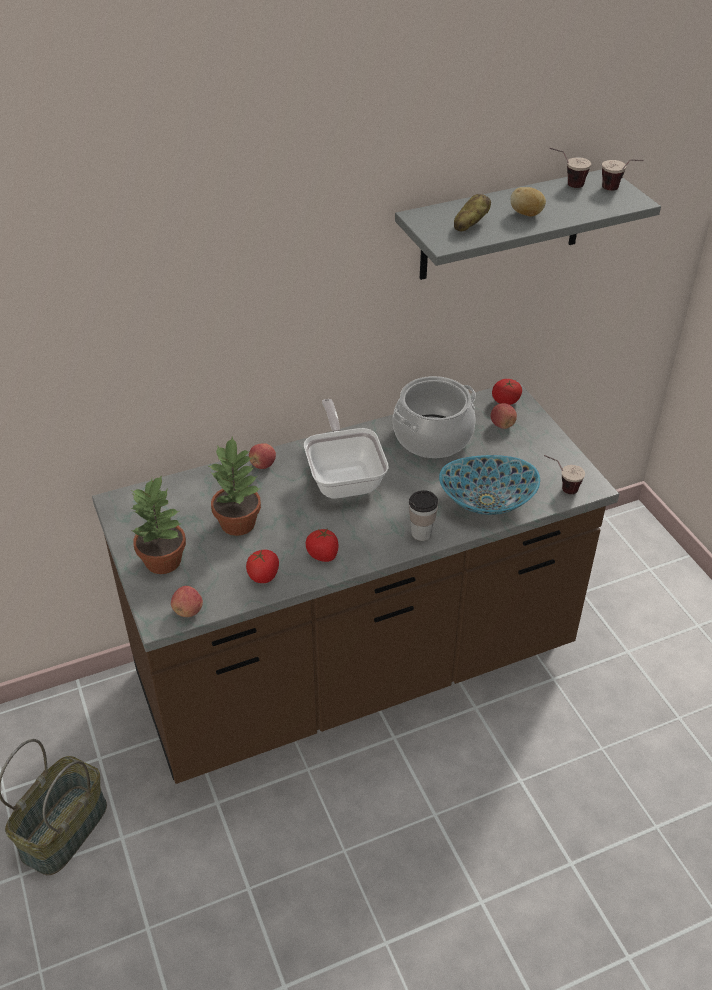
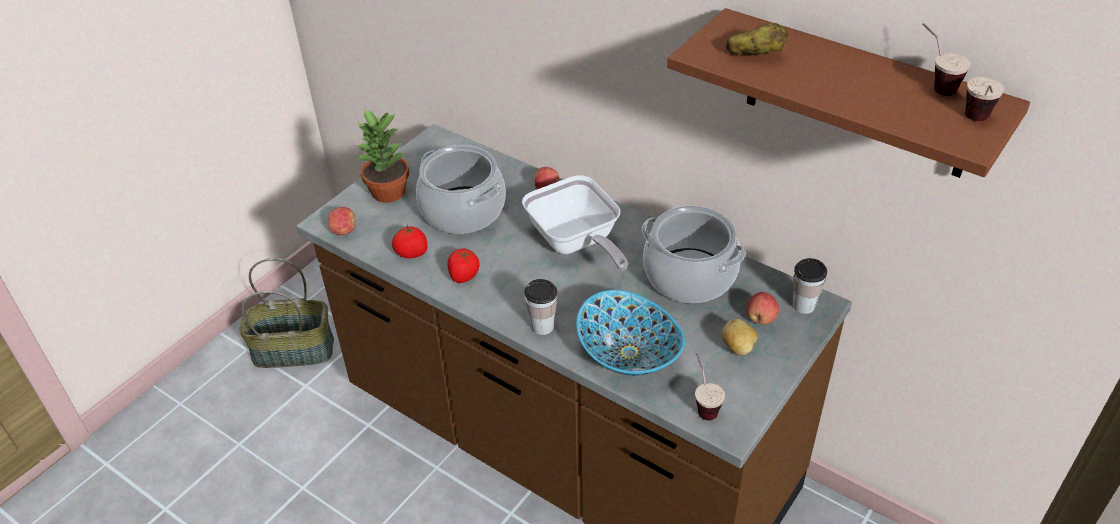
camera: 60 degrees right, 0 degrees up
potted plant [207,437,261,536] -> cooking pot [416,145,506,234]
frying pan [304,399,389,499] -> frying pan turned 105 degrees clockwise [522,175,628,271]
grey shelf [395,169,661,280] -> brown shelf [667,8,1030,178]
tomato [492,379,522,405] -> cup [793,258,827,314]
potato [510,187,546,216] -> potato moved to [722,318,758,356]

